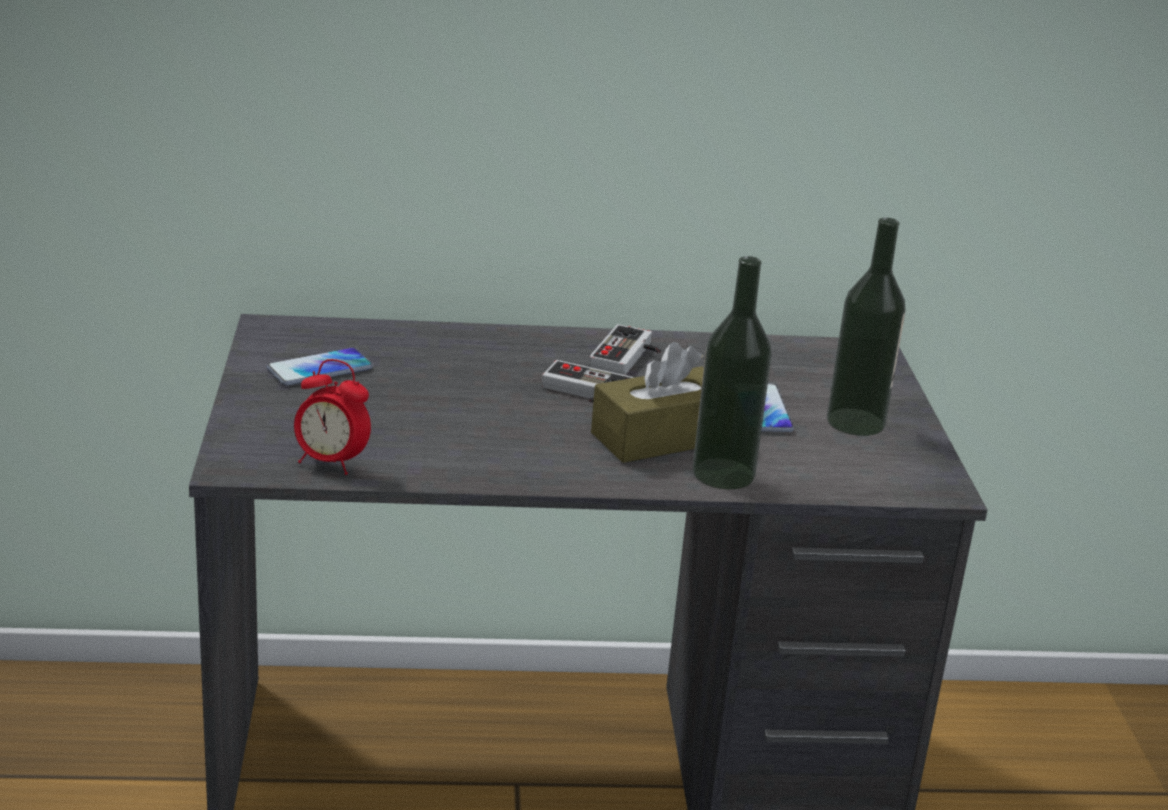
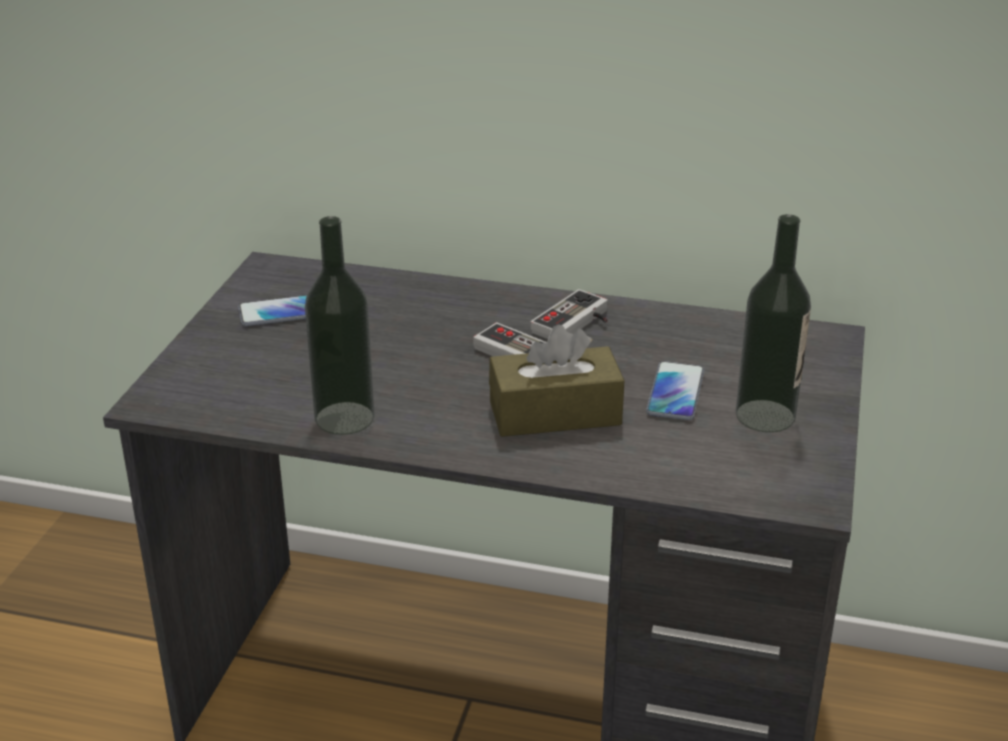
camera: 20 degrees right, 5 degrees up
alarm clock [294,359,371,475] -> none
bottle [693,256,772,489] -> bottle moved to [305,216,375,435]

